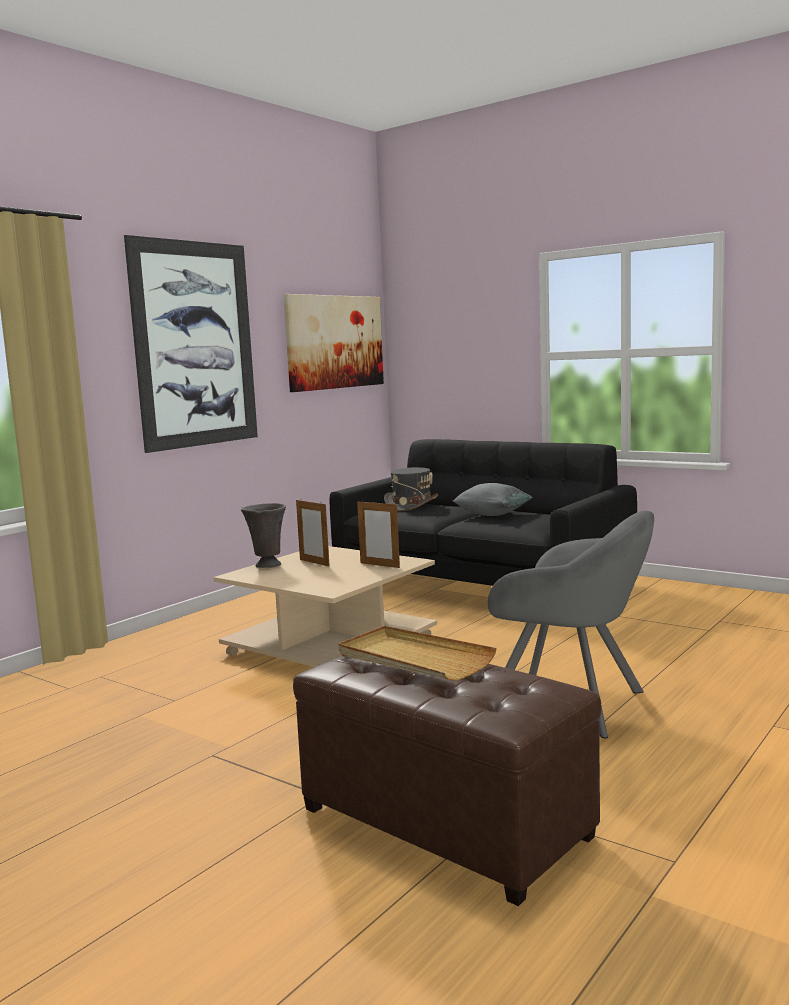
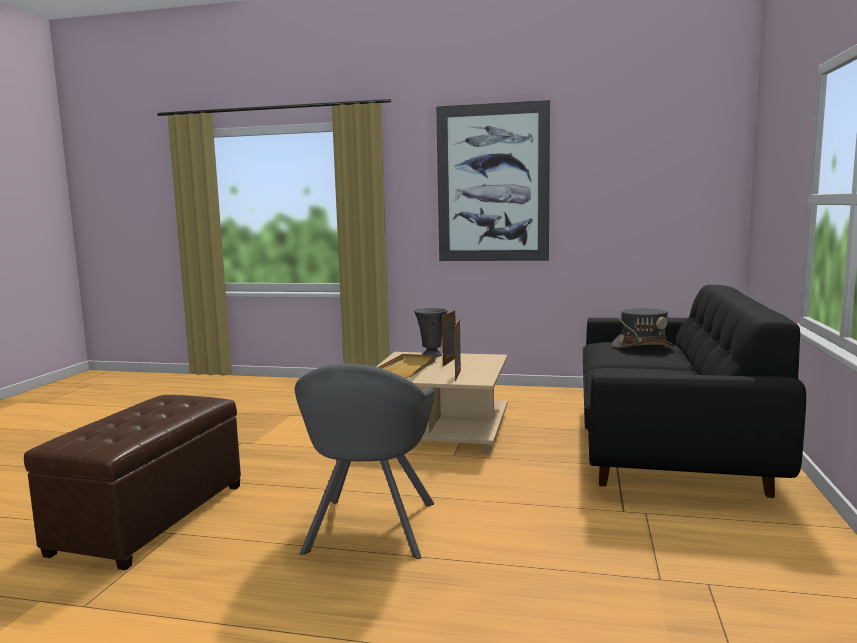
camera: 65 degrees right, 0 degrees up
picture [283,294,384,392] -> none
beige tray [338,626,497,681] -> beige tray moved to [378,354,435,378]
grey pillow [453,483,533,516] -> none

